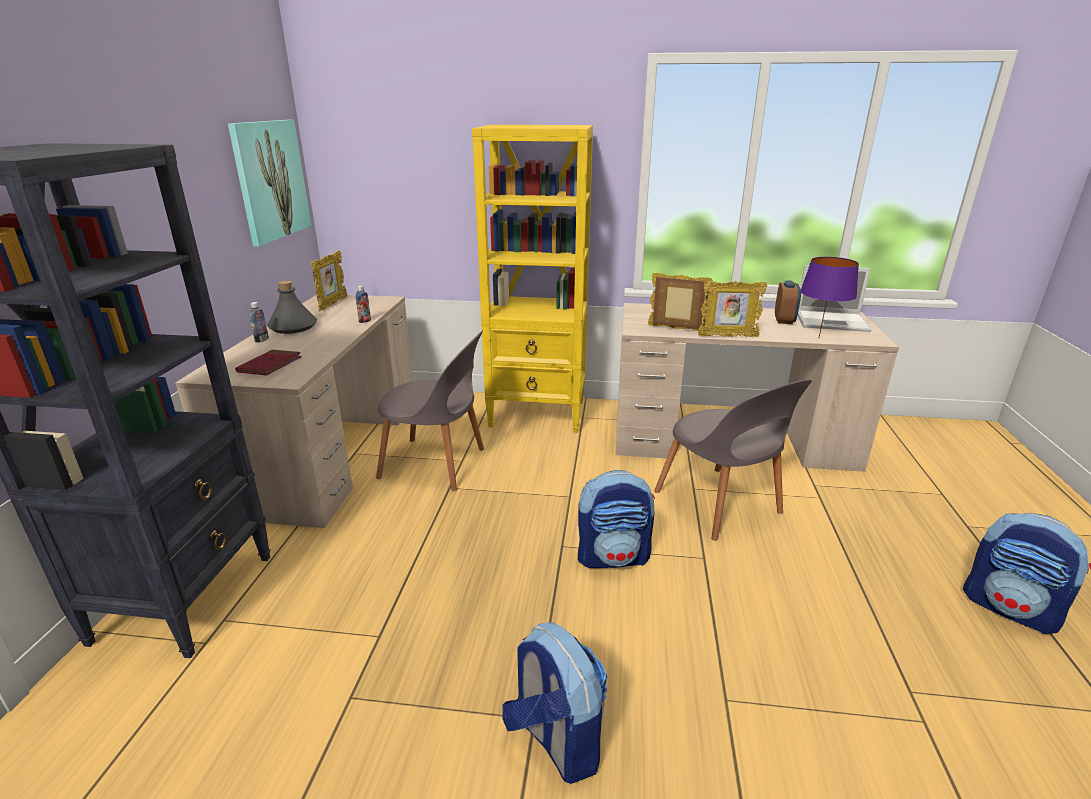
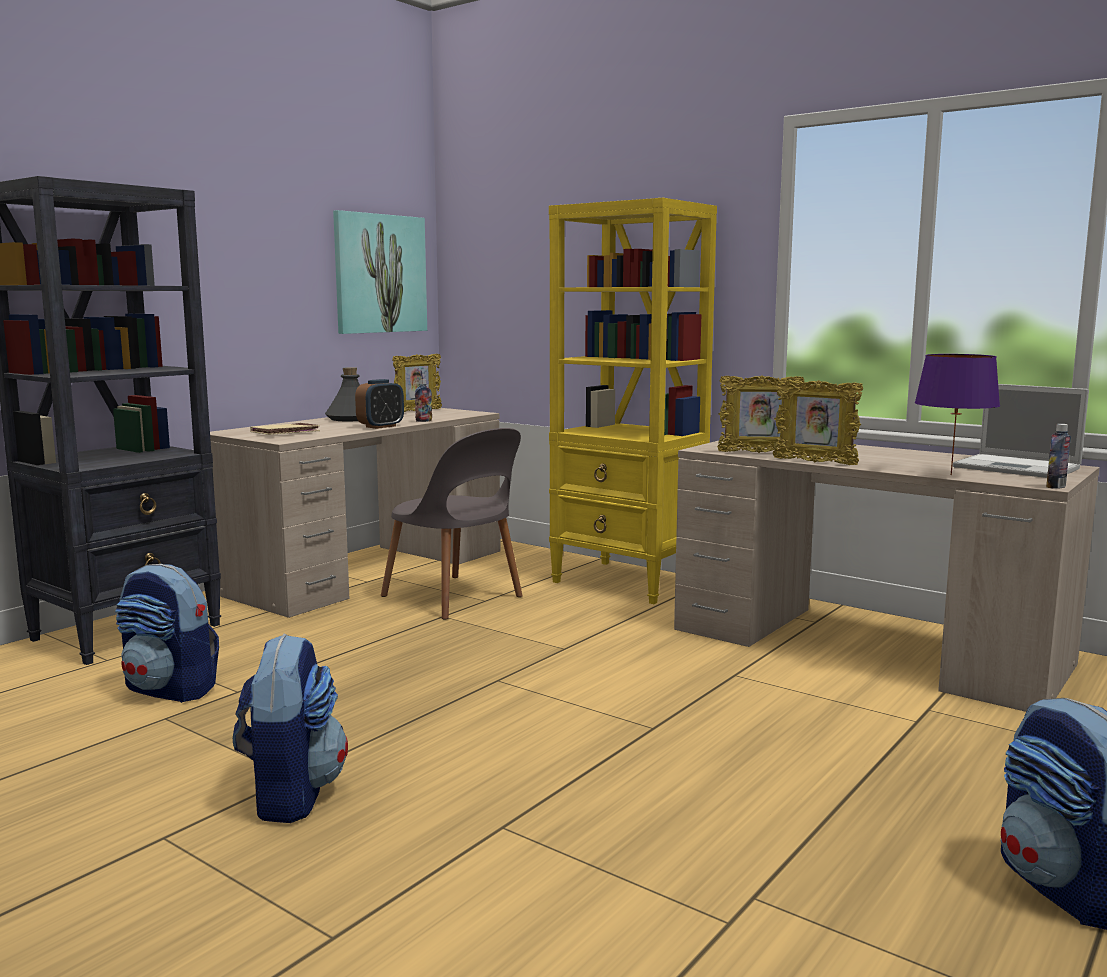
camera: 30 degrees right, 15 degrees down
red book [235,350,302,376] -> beige book [250,423,320,435]
bottle [249,302,269,343] -> bottle moved to [1046,424,1071,489]
backpack [578,470,655,568] -> backpack moved to [115,564,219,703]
picture frame [648,273,713,331] -> picture frame turned 135 degrees clockwise [717,375,805,453]
grey chair [654,379,812,541] -> none
alarm clock [775,280,801,324] -> alarm clock moved to [355,379,404,429]

